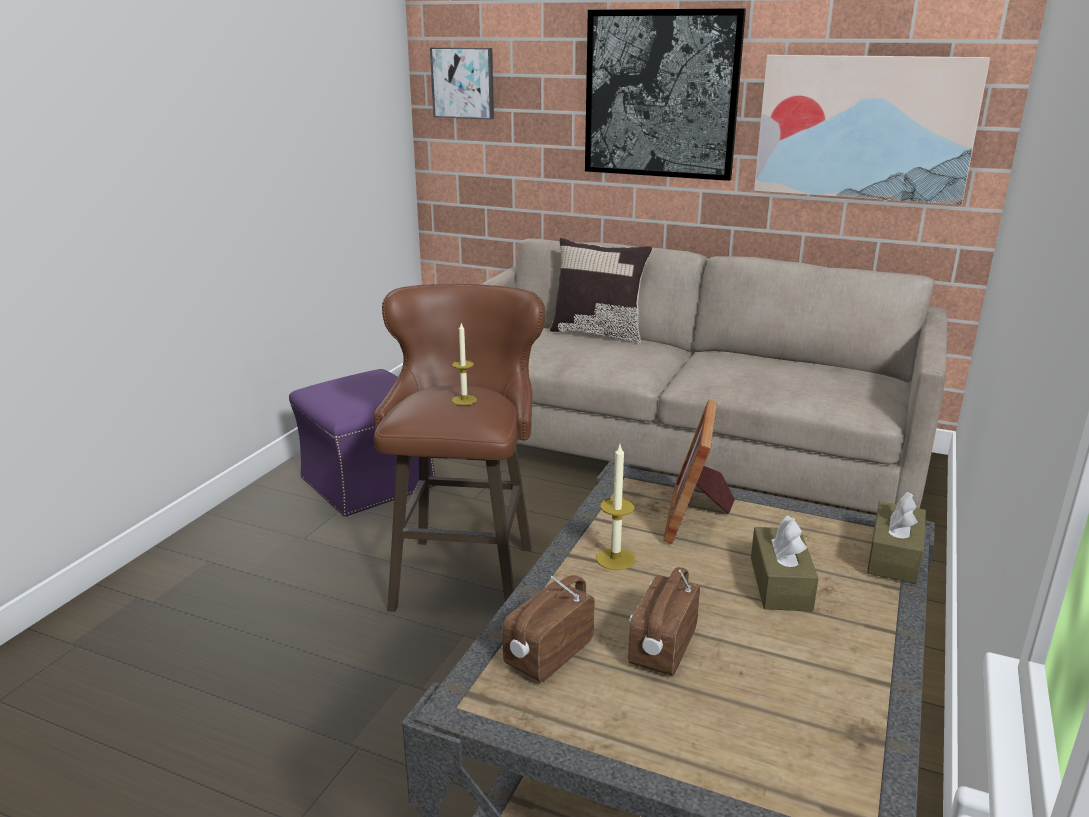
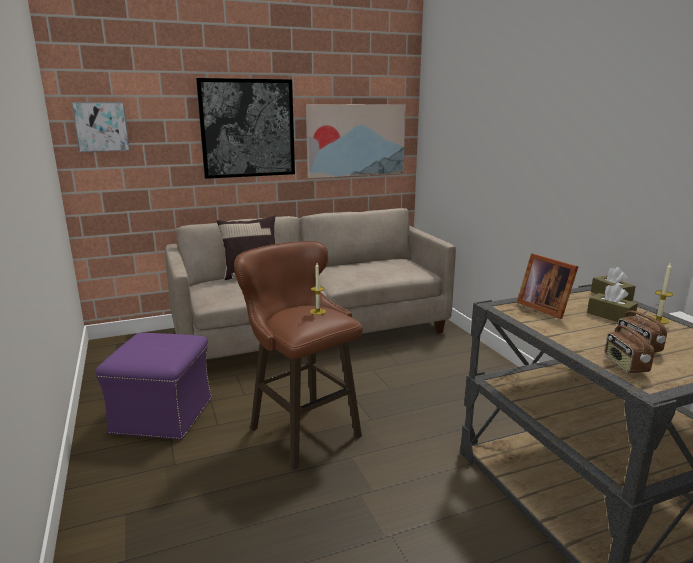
camera: 45 degrees left, 5 degrees down
candle [596,445,635,570] -> candle moved to [650,262,673,324]

